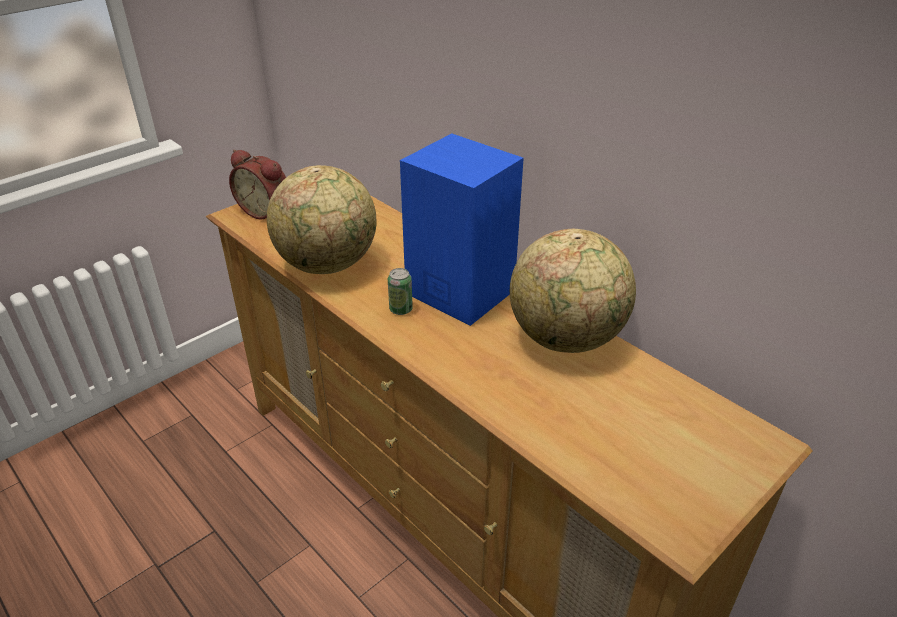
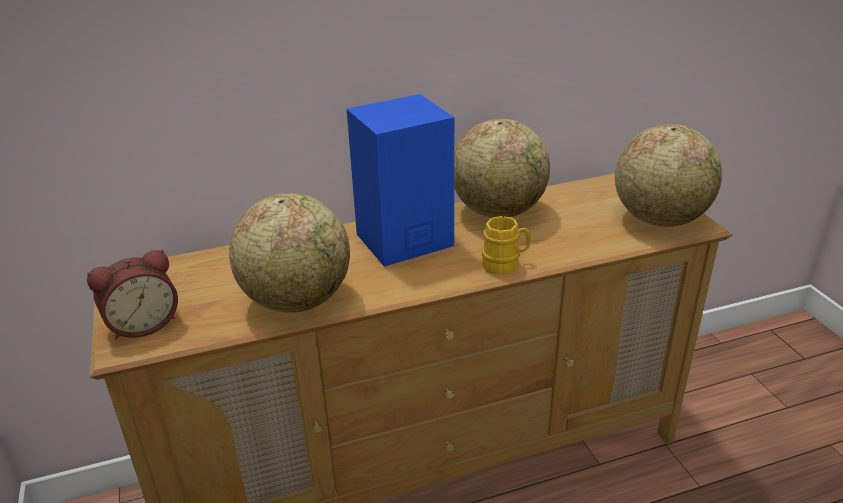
camera: 65 degrees left, 5 degrees down
can [388,268,413,315] -> none
none -> yellow mug [482,216,531,275]
none -> globe [615,124,722,227]

